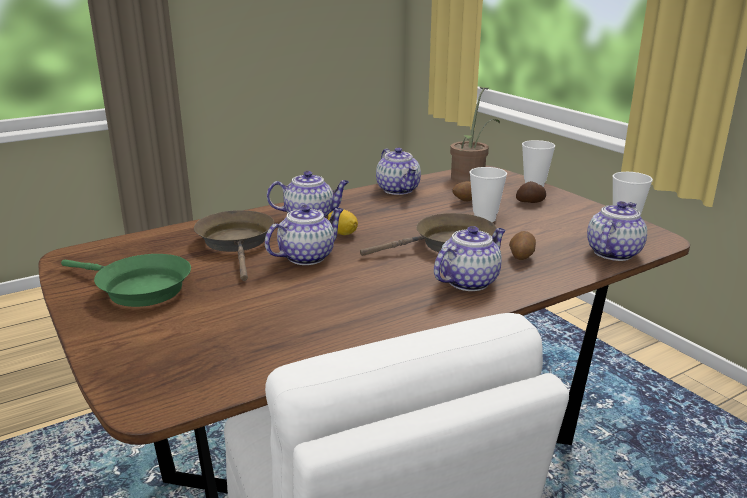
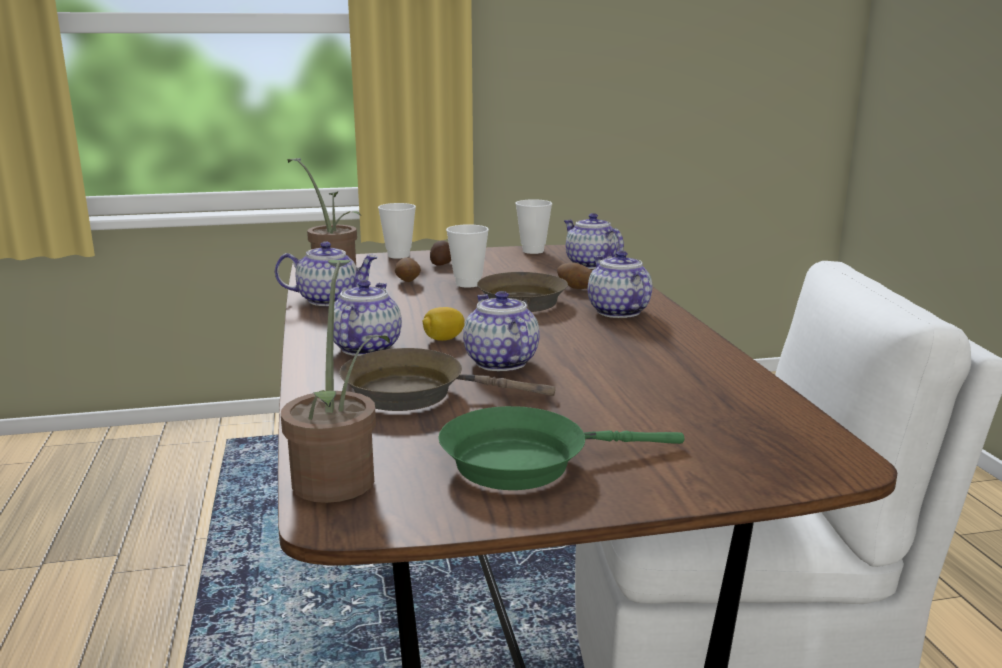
camera: 70 degrees left, 5 degrees down
green frying pan [61,254,191,307] -> green frying pan turned 150 degrees counterclockwise [438,406,685,490]
none -> potted plant [281,260,390,503]

